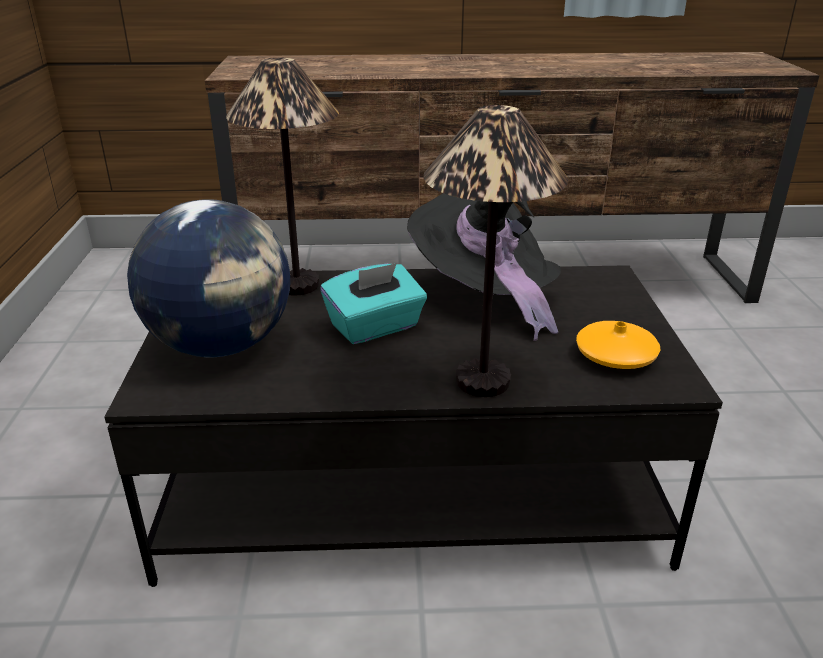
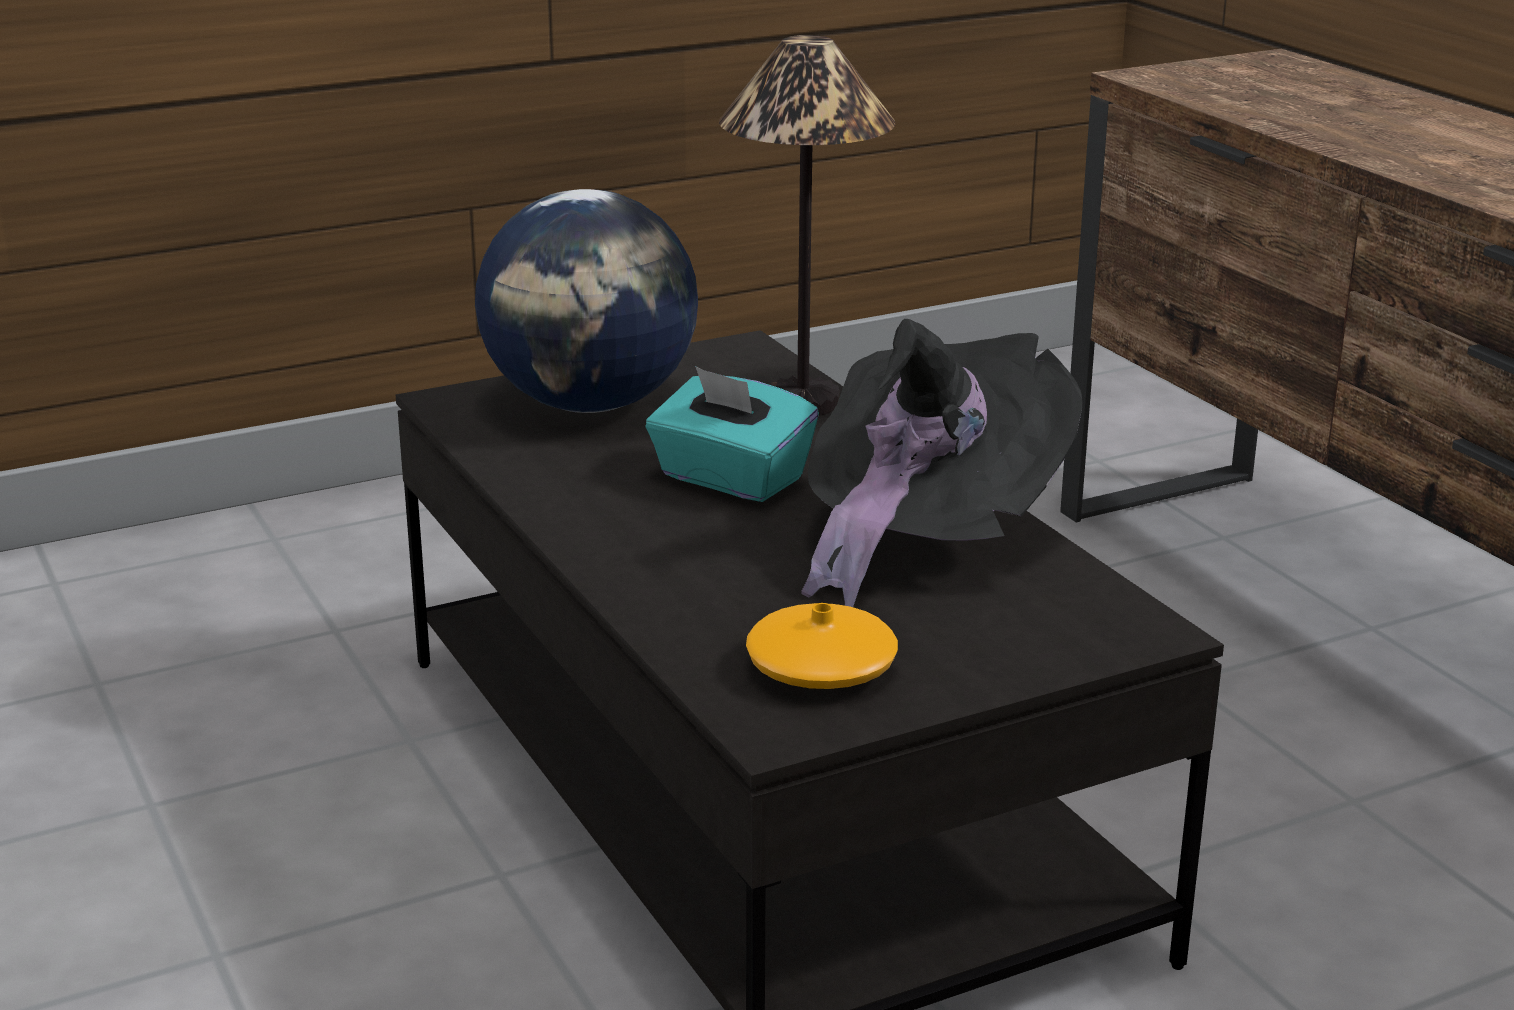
camera: 65 degrees right, 5 degrees down
table lamp [423,105,568,397] -> none

